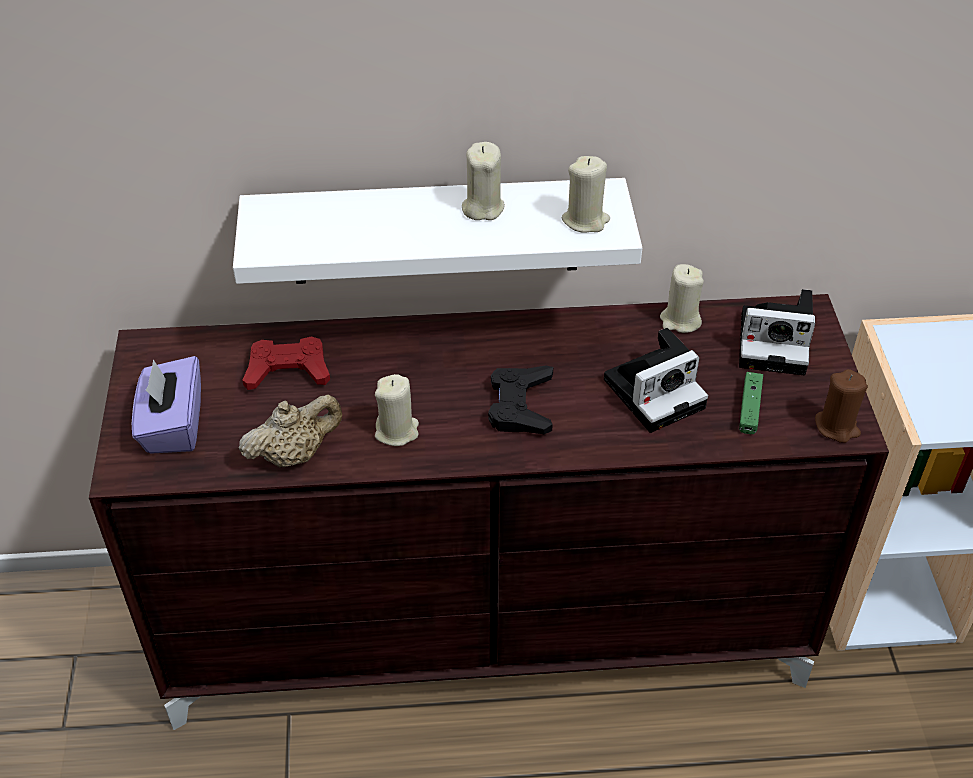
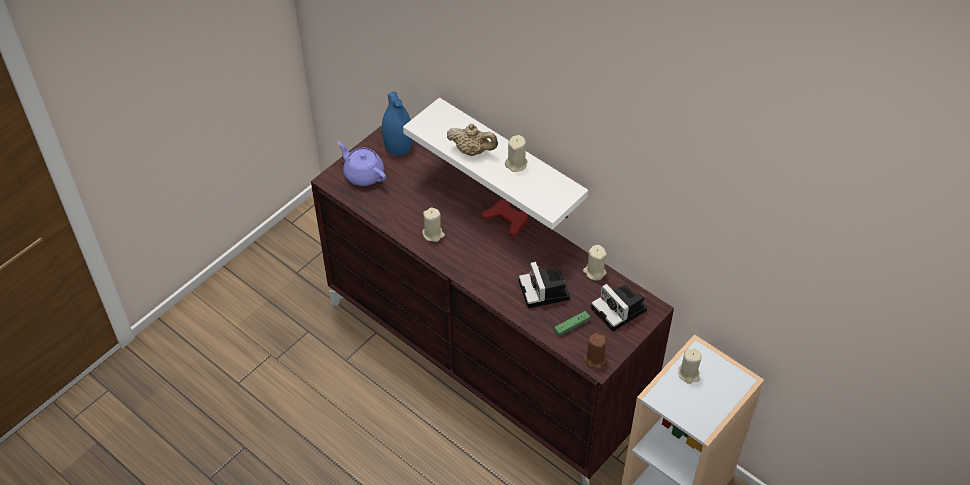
camera: 45 degrees right, 5 degrees up
purple tissue box [132,356,201,454] -> purple teapot [337,141,386,186]
beige teapot [239,395,342,467] -> beige teapot moved to [447,124,498,156]
red game controller [242,337,330,390] -> red game controller moved to [482,200,528,237]
black game controller [488,366,553,434] -> none
beige candle [562,156,610,233] -> beige candle moved to [678,348,702,384]
camera [604,328,708,433] -> camera turned 60 degrees clockwise [519,262,570,308]
none -> blue vase [382,91,412,156]

